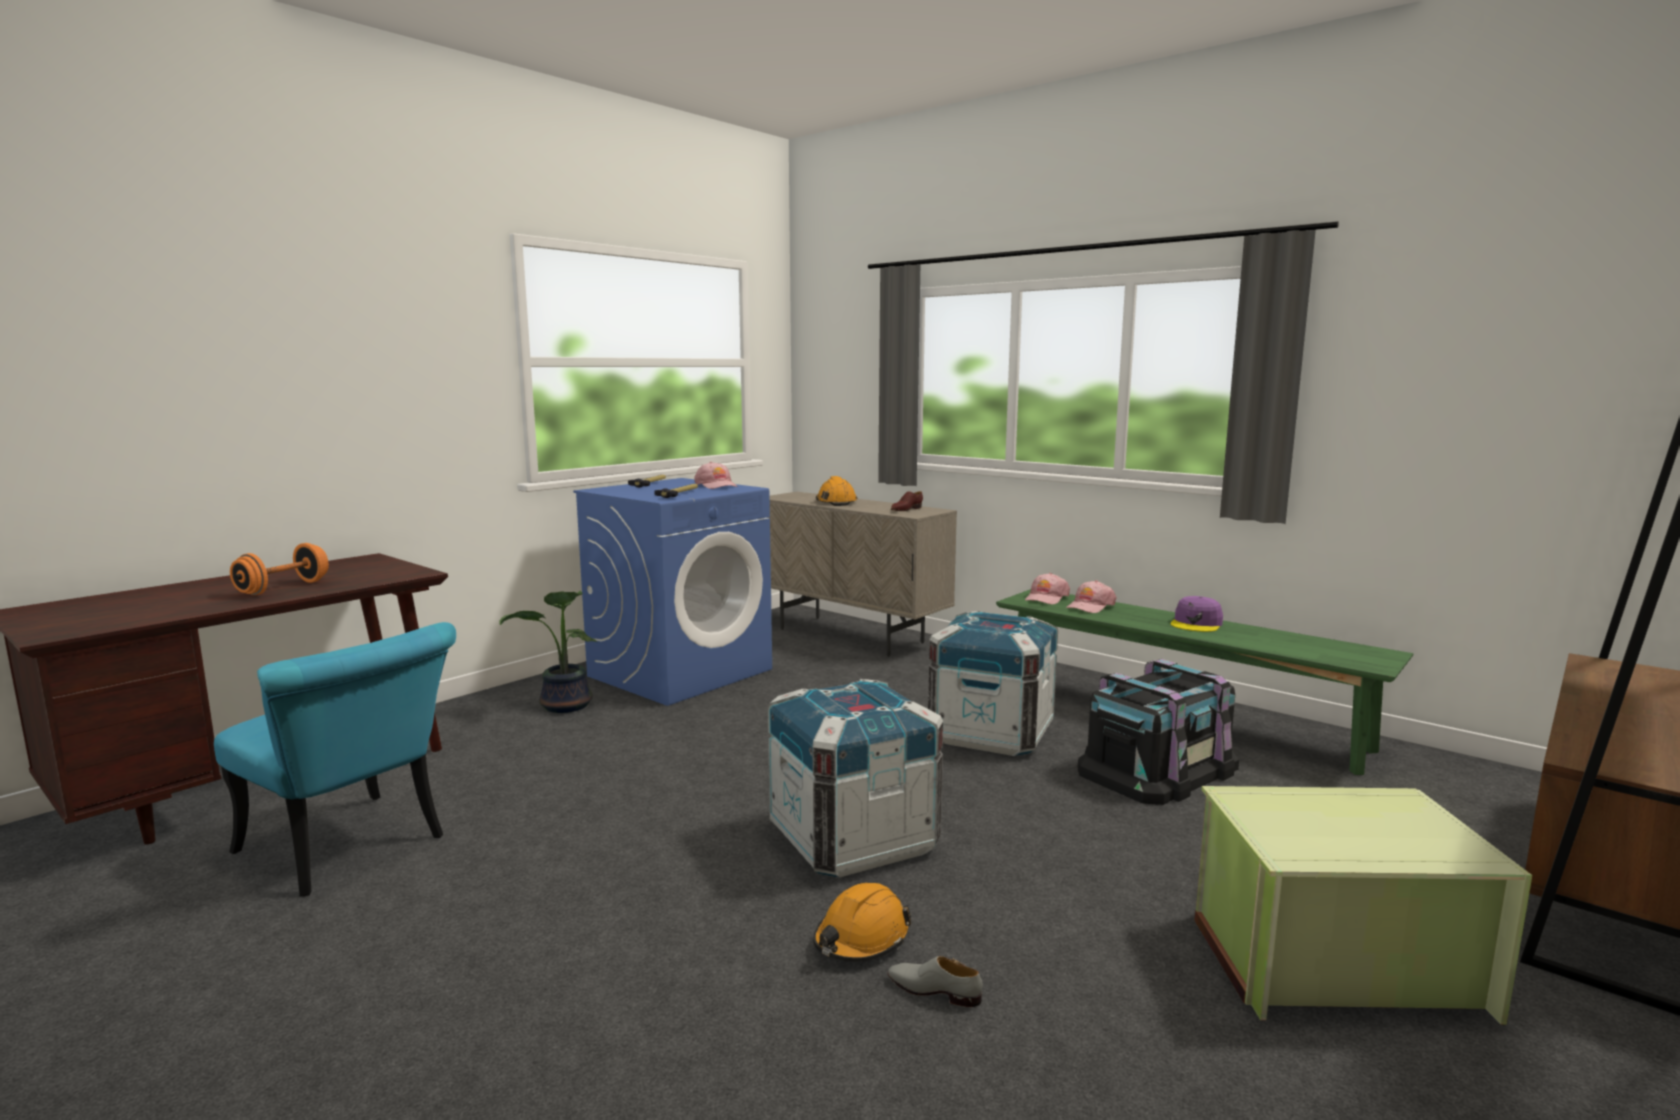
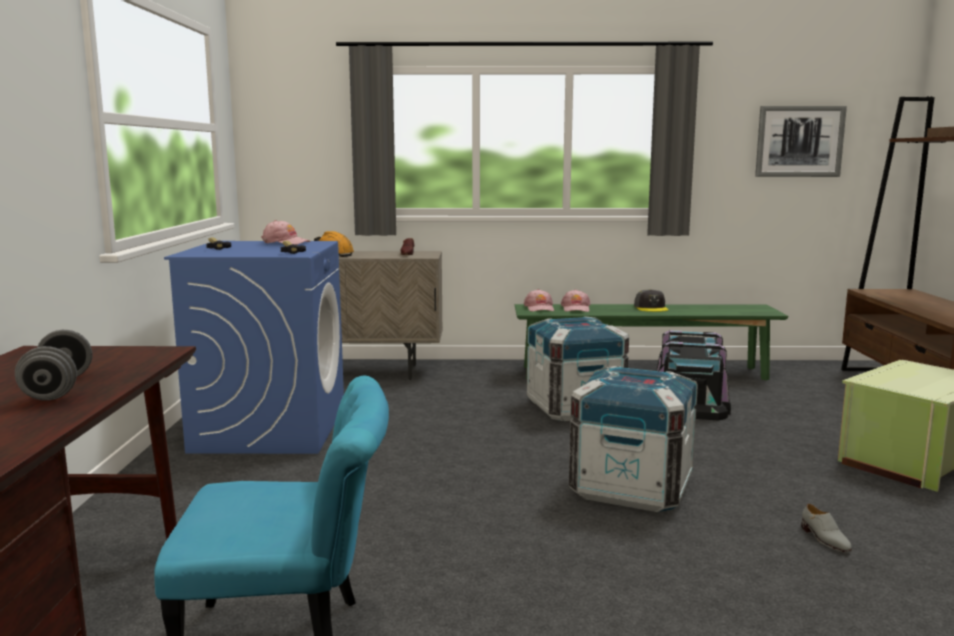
camera: 40 degrees left, 0 degrees up
orange dumbbell [230,543,329,595] -> grey dumbbell [15,330,92,401]
potted plant [499,590,597,713] -> none
orange hard hat [813,883,912,962] -> none
grey shoe [888,956,983,1007] -> grey shoe turned 90 degrees counterclockwise [801,504,852,552]
purple cap [1171,596,1223,632] -> grey cap [634,289,669,312]
none -> picture [755,106,847,177]

